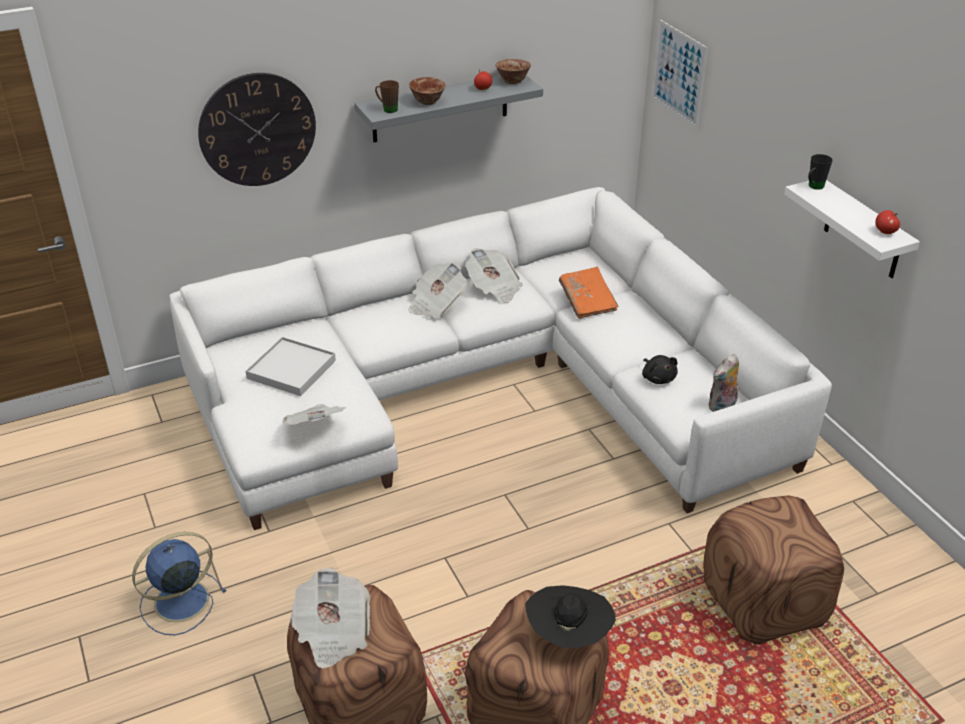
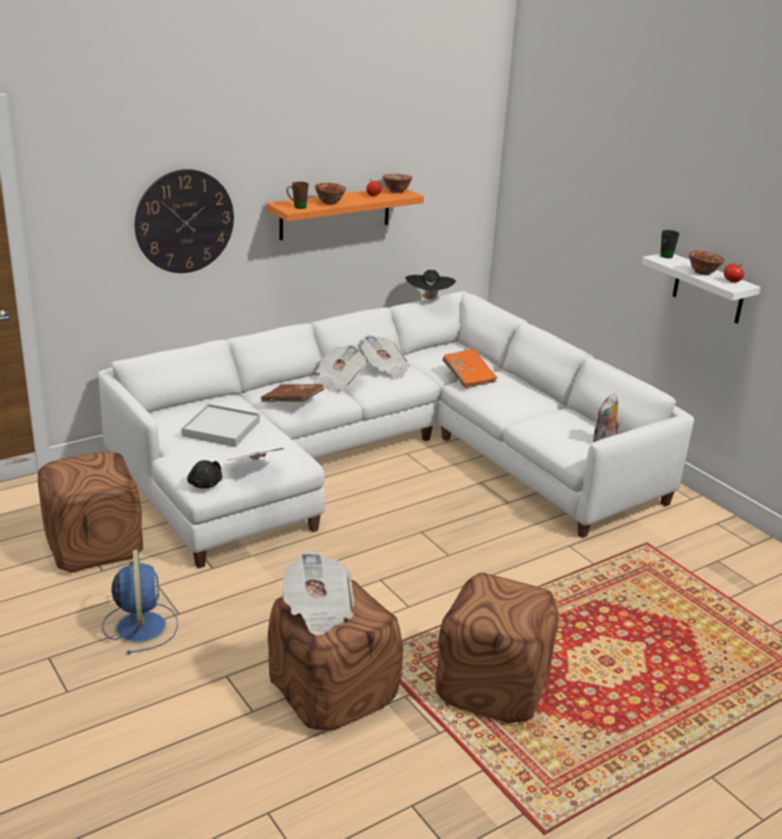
camera: 10 degrees left, 10 degrees down
blue fan [132,532,226,635] -> blue fan turned 120 degrees clockwise [102,550,178,654]
grey shelf [354,75,543,142] -> orange shelf [266,188,424,240]
black hat [525,585,616,648] -> black hat moved to [405,270,456,300]
black plush toy [642,355,678,384] -> black plush toy moved to [187,460,222,488]
picture [652,20,708,128] -> none
brown ottoman [704,495,844,644] -> brown ottoman moved to [38,452,143,572]
none -> brown book [261,384,324,402]
none -> bowl [689,250,724,275]

